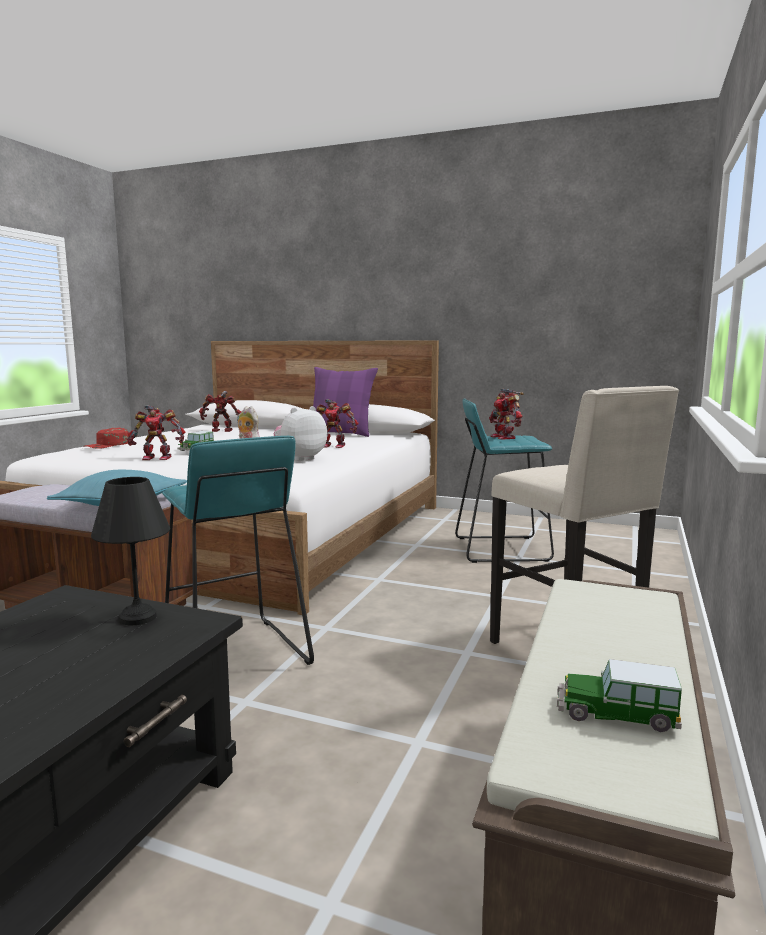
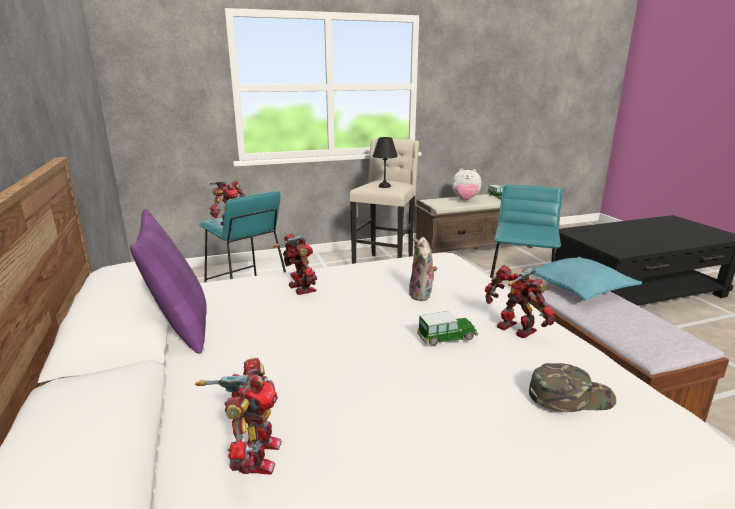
camera: 130 degrees left, 10 degrees up
red cap [84,428,129,449] -> green cap [529,363,616,412]
black table lamp [91,477,170,625] -> black table lamp moved to [373,137,397,188]
toy robot [199,391,242,432] -> toy robot turned 135 degrees counterclockwise [195,357,282,475]
plush toy [274,406,327,461] -> plush toy moved to [452,168,482,200]

